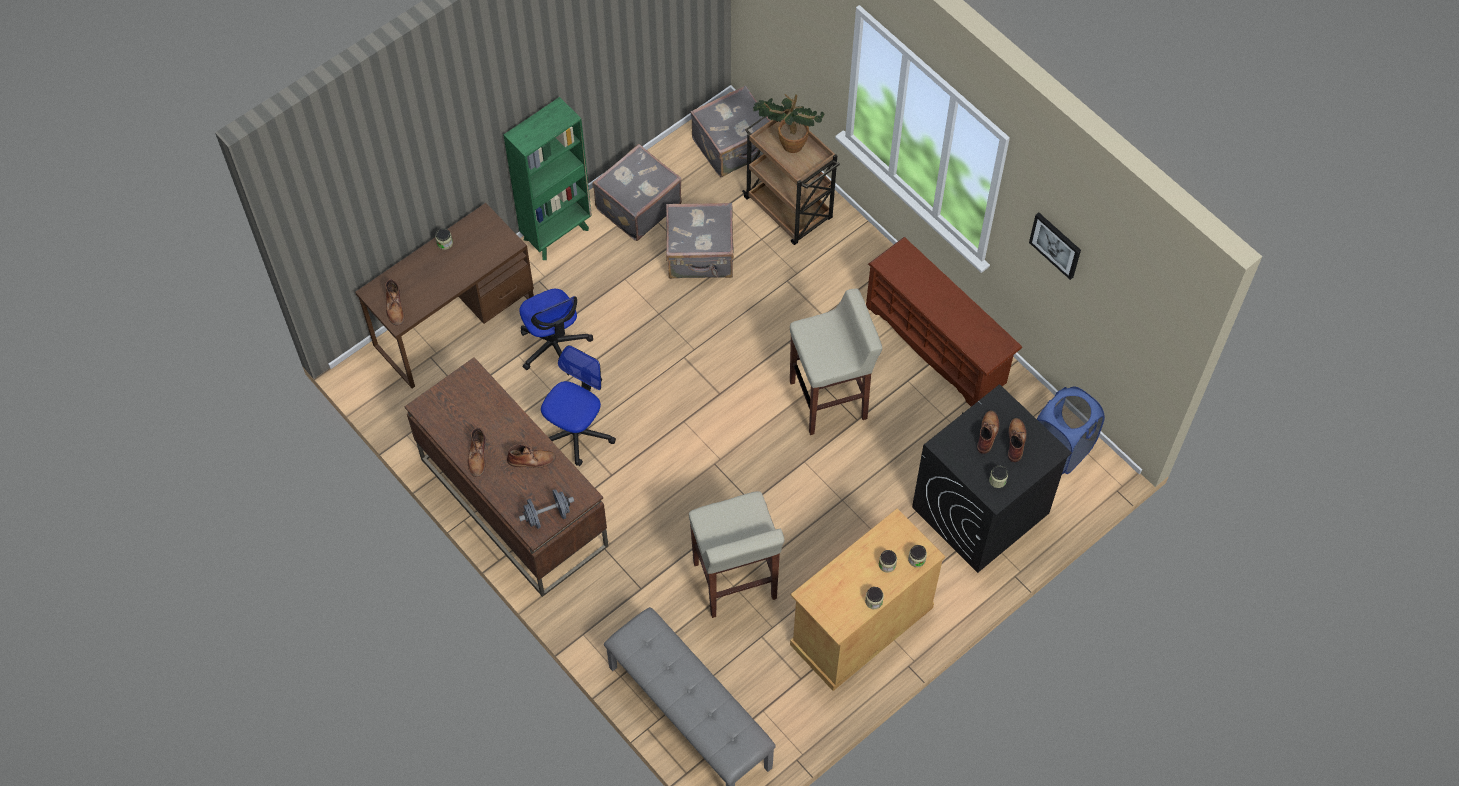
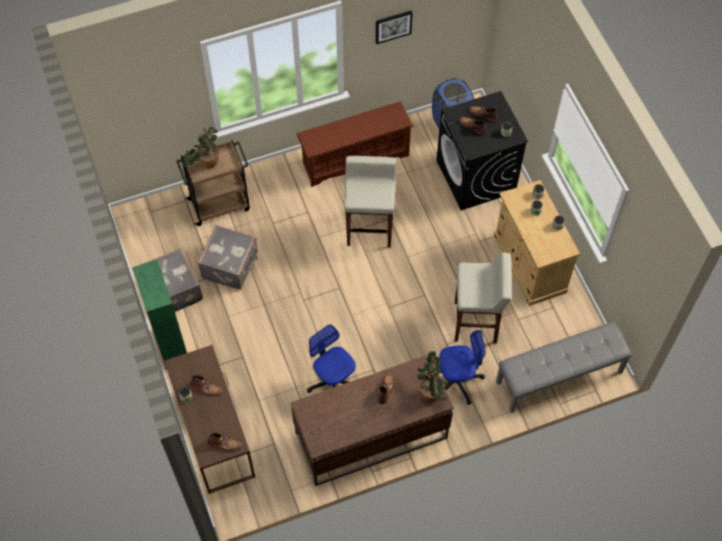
camera: 70 degrees left, 0 degrees up
brown boot [468,428,486,477] -> brown boot moved to [190,375,223,397]
office chair [519,289,593,376] -> office chair moved to [439,330,486,405]
grey dumbbell [519,489,574,529] -> potted plant [417,351,447,402]
grey suitcase [691,86,771,177] -> none

